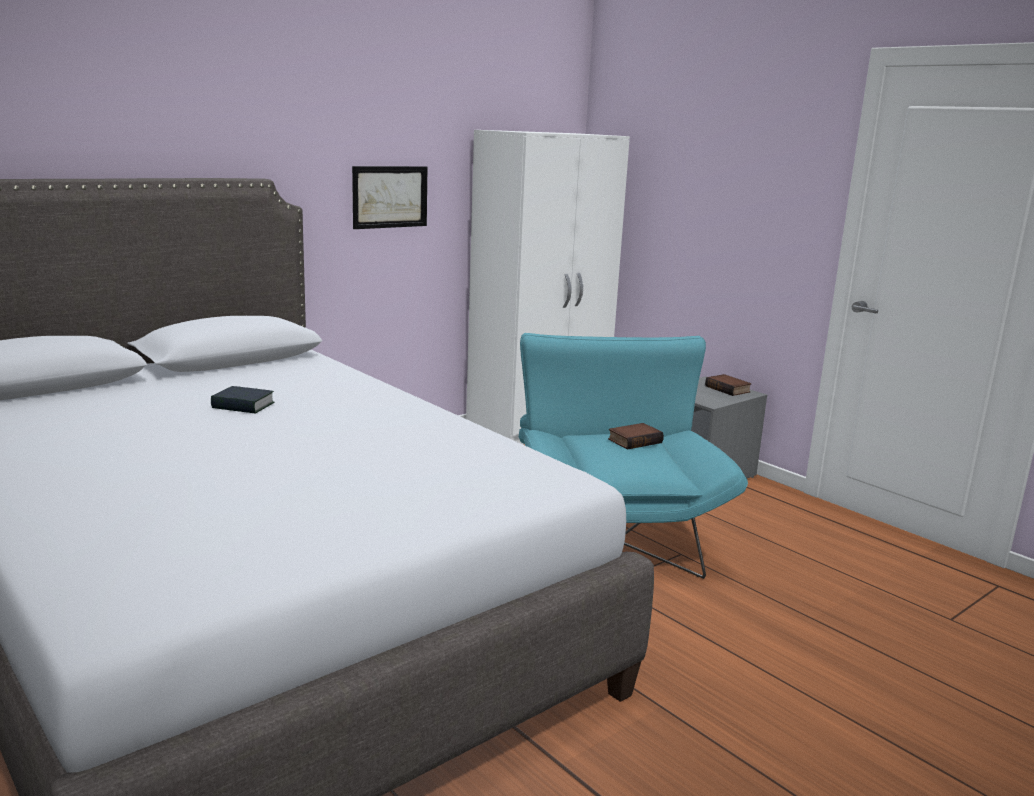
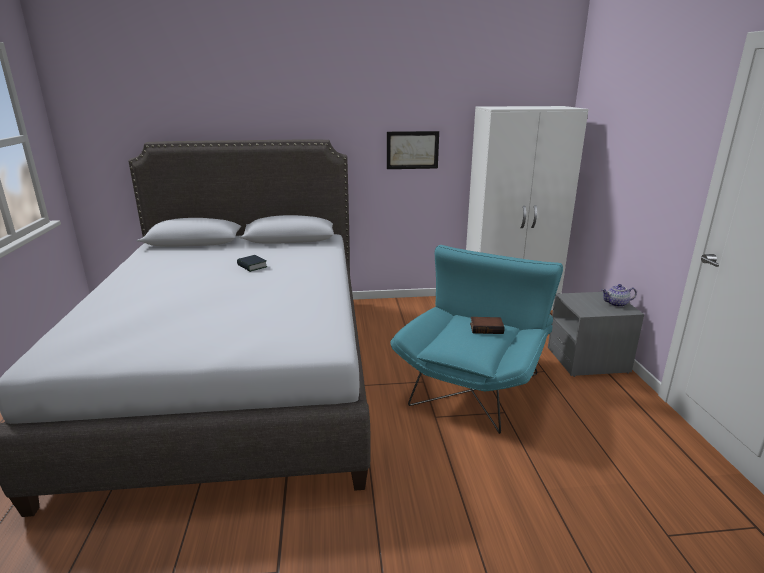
camera: 35 degrees right, 5 degrees up
book [705,374,752,396] -> teapot [601,284,637,307]

